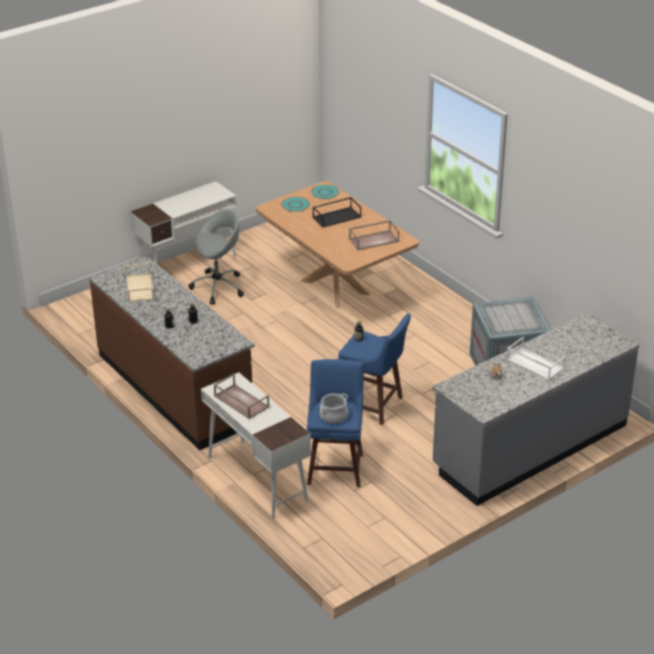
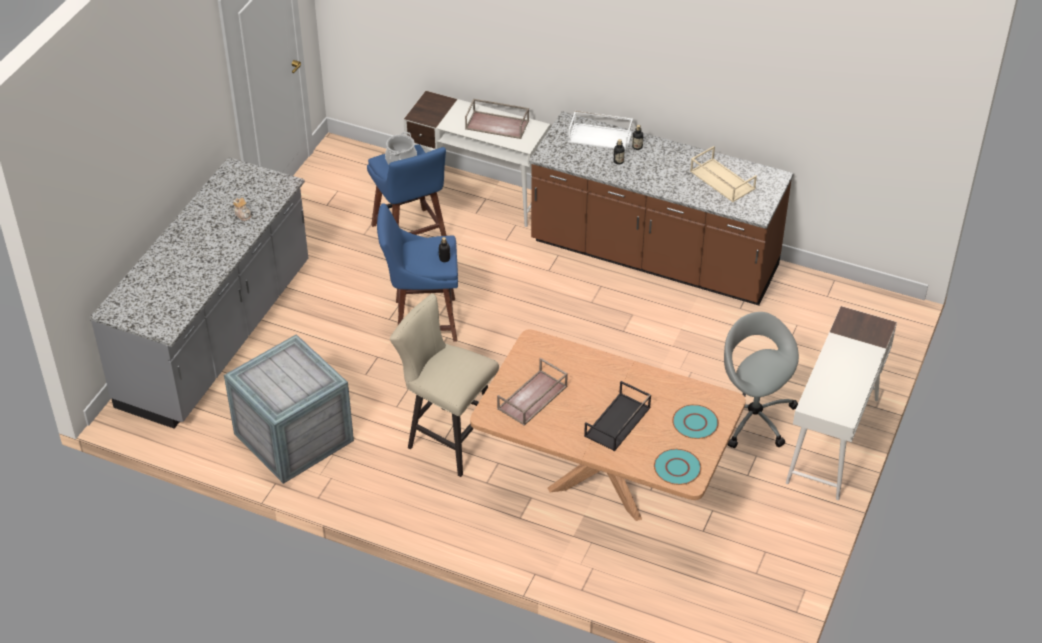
camera: 150 degrees right, 10 degrees up
grey office chair [189,209,244,305] -> grey office chair turned 90 degrees clockwise [724,312,799,448]
white tray [506,337,566,380] -> white tray moved to [568,111,633,151]
none -> beige stool [390,293,499,477]

